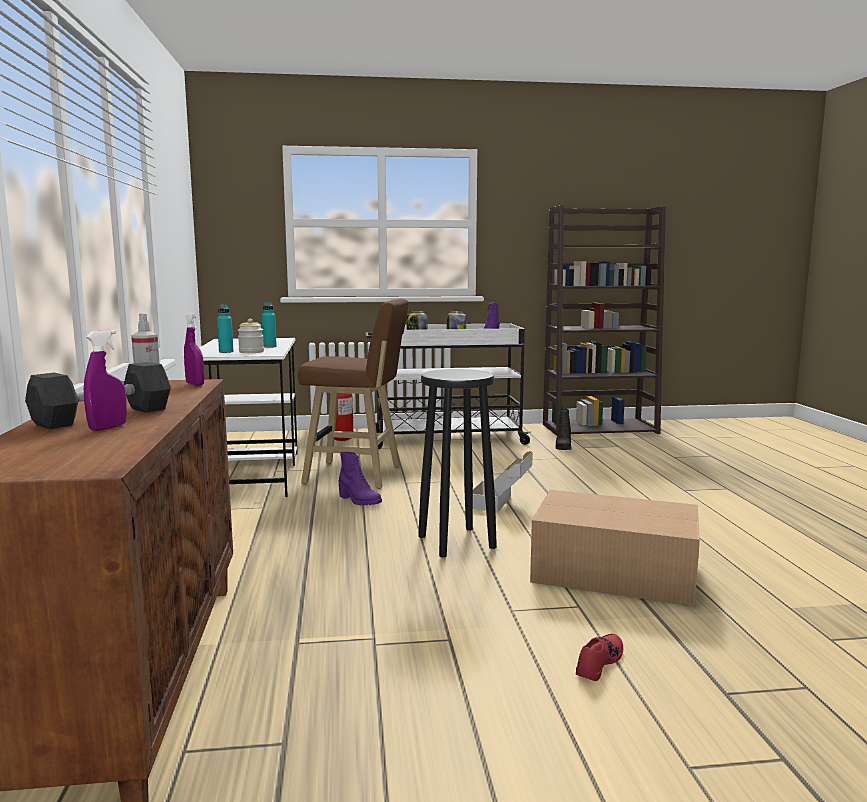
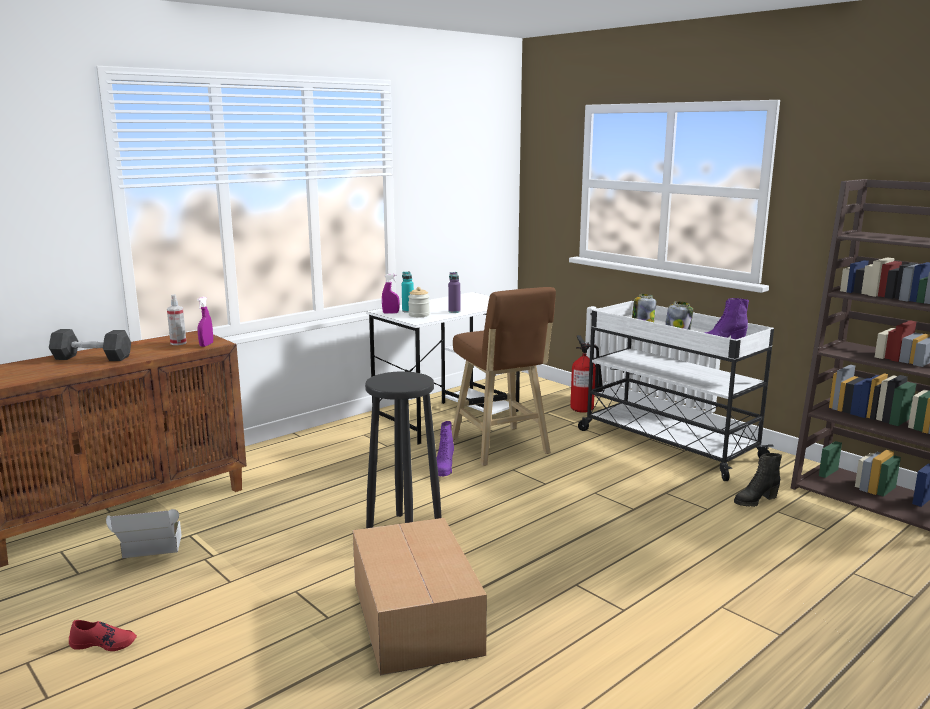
camera: 55 degrees right, 5 degrees up
purple spray bottle [84,330,127,431] -> purple spray bottle moved to [382,274,399,314]
turquoise bottle [262,302,277,348] -> purple bottle [448,272,460,313]
cardboard box [473,451,533,512] -> cardboard box moved to [106,509,182,558]
red shoe [576,634,623,681] -> red shoe moved to [69,620,137,651]

